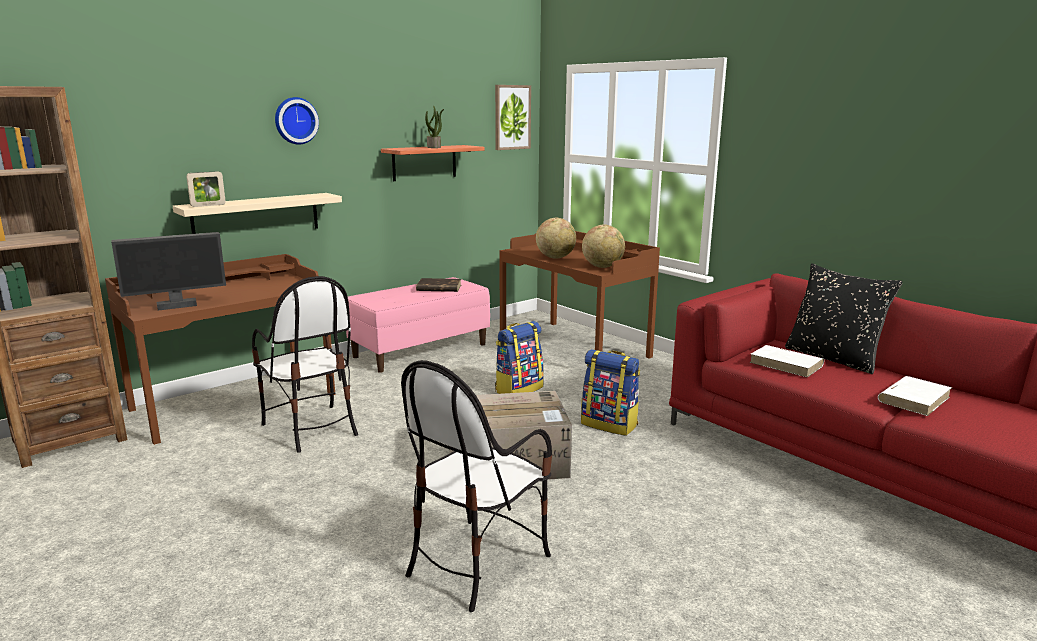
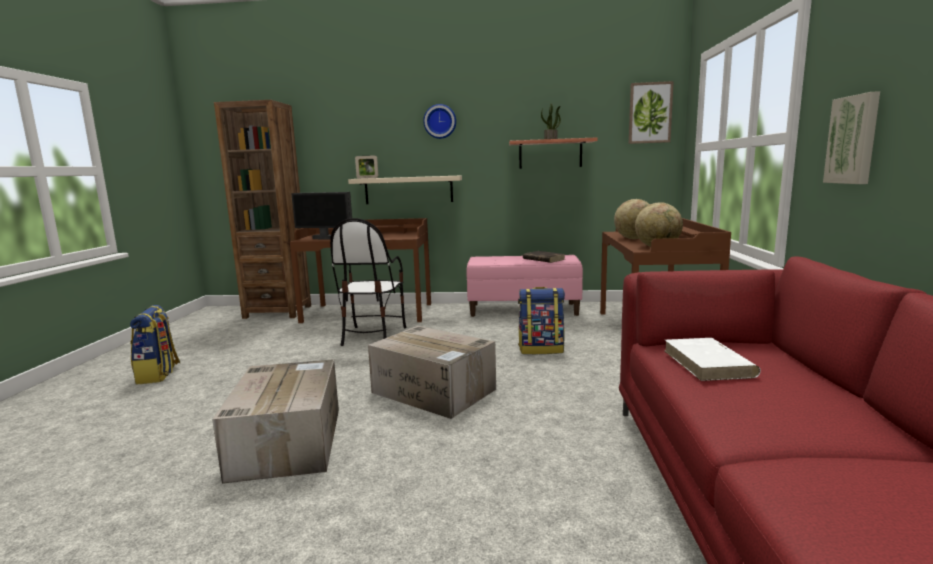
camera: 45 degrees right, 5 degrees down
chair [401,360,552,612] -> cardboard box [212,359,339,484]
backpack [581,349,640,436] -> backpack moved to [130,305,180,385]
black pillow [785,263,902,374] -> none
white book [878,376,952,416] -> none
none -> picture [823,91,880,184]

